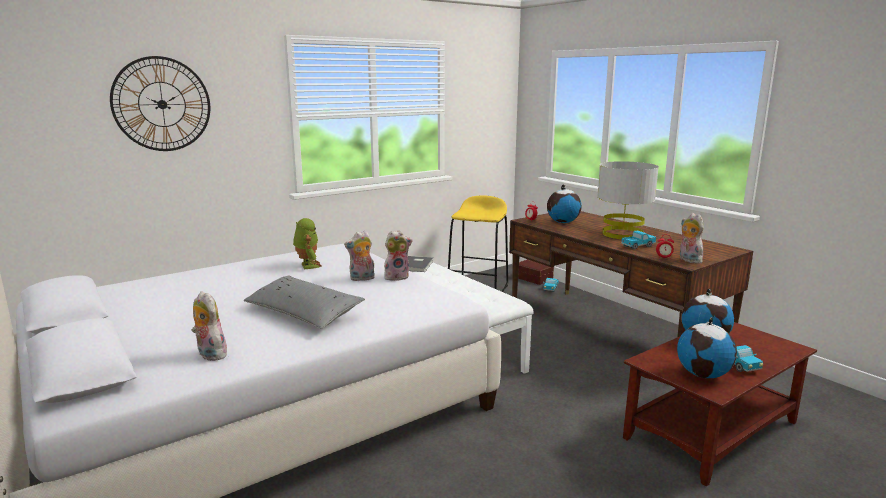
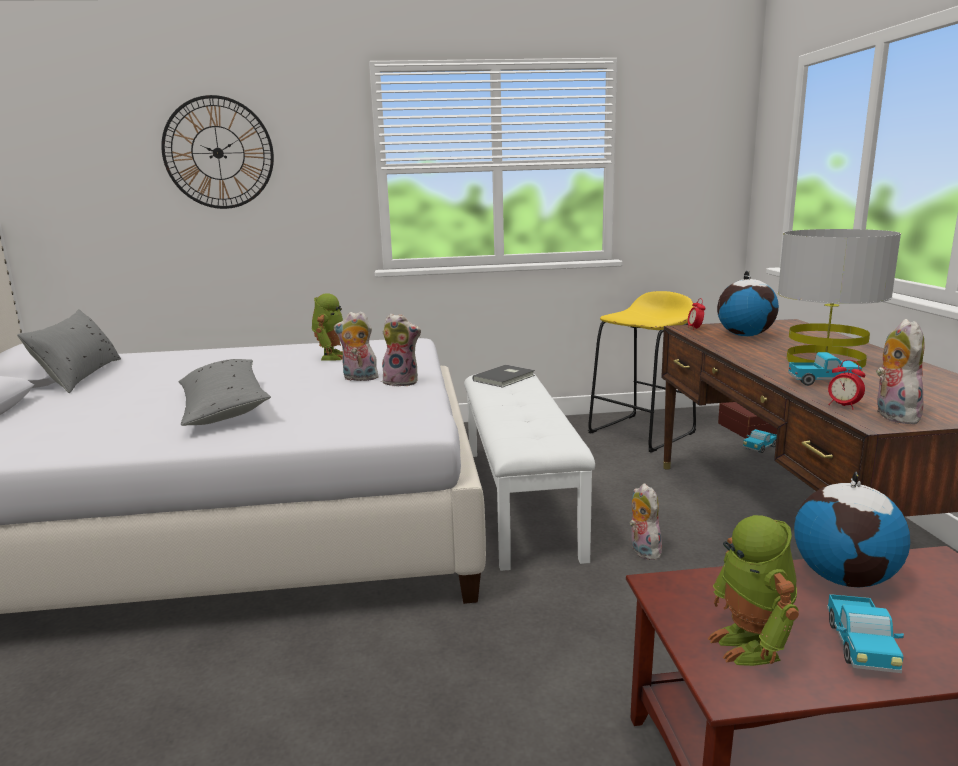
camera: 30 degrees right, 0 degrees up
plush toy [191,291,227,361] -> plush toy moved to [630,483,662,560]
globe [677,317,737,378] -> toy robot [708,515,799,666]
none -> grey pillow [17,309,121,393]

